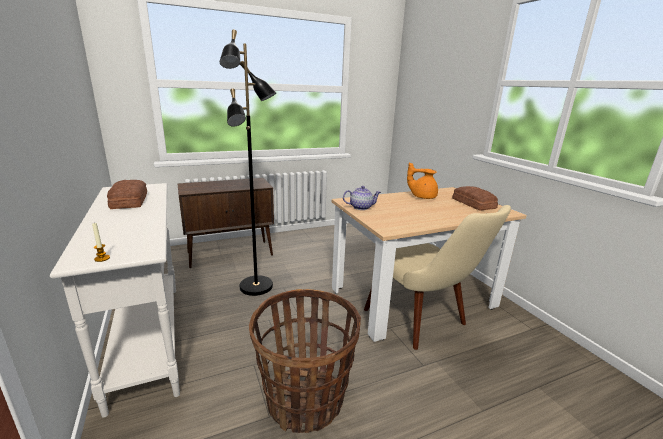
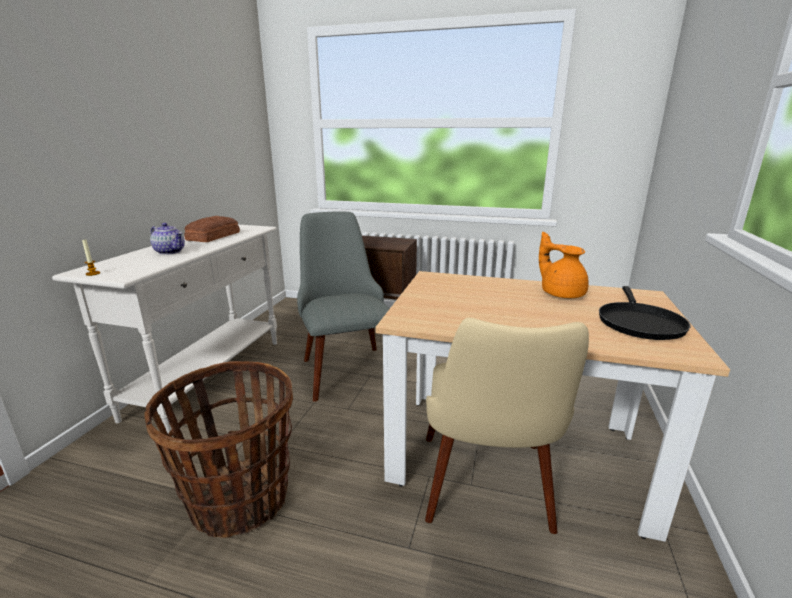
camera: 40 degrees right, 0 degrees up
black floor lamp [220,29,276,296] -> grey chair [297,211,390,402]
teapot [343,186,381,210] -> teapot moved to [150,223,185,255]
bread [452,186,498,211] -> black frying pan [599,286,691,340]

